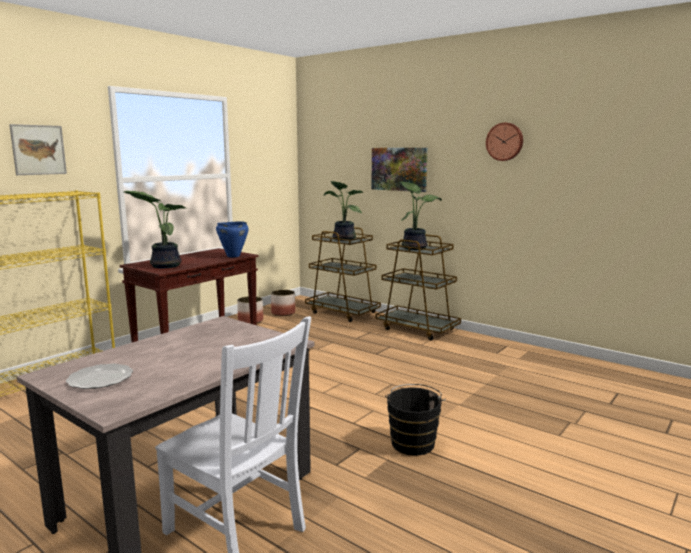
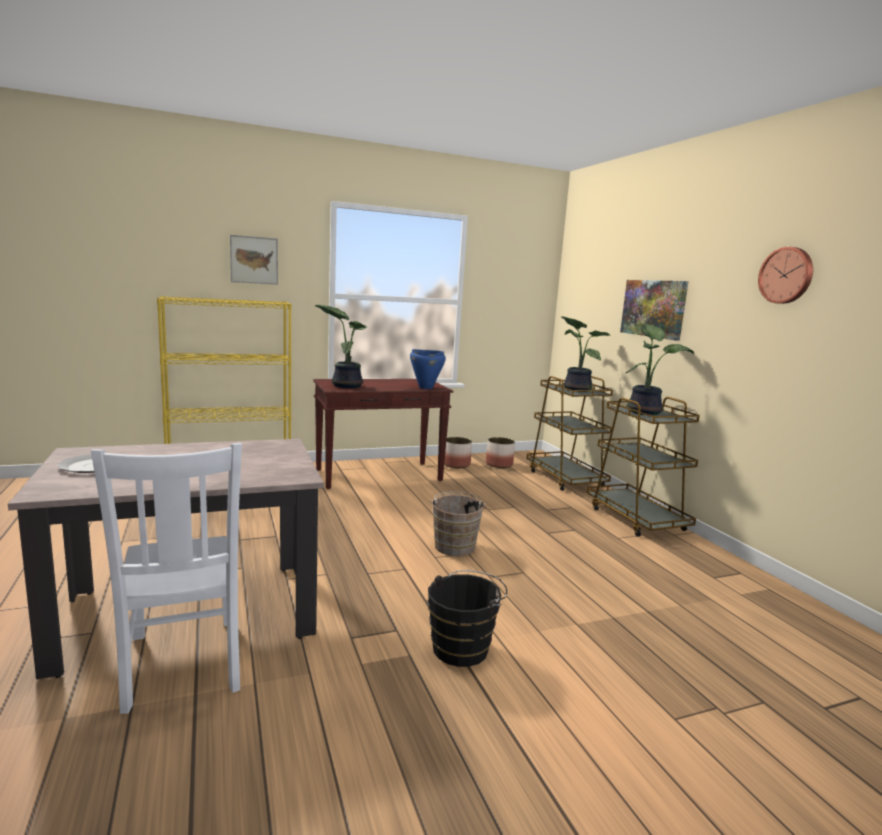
camera: 30 degrees right, 0 degrees up
none -> brown bucket [430,492,486,556]

